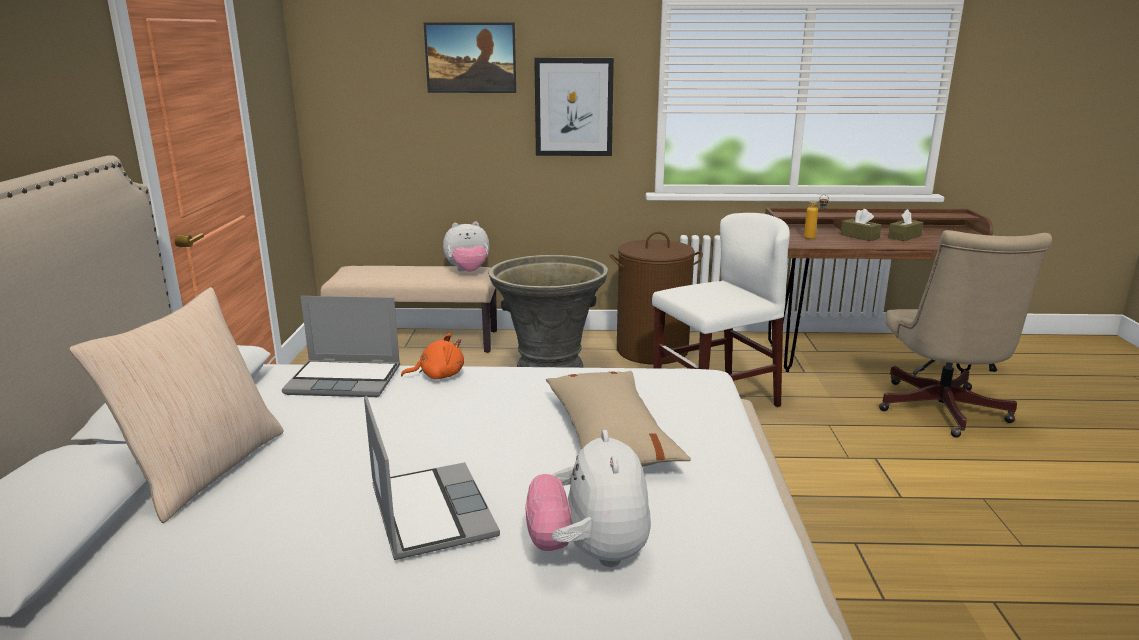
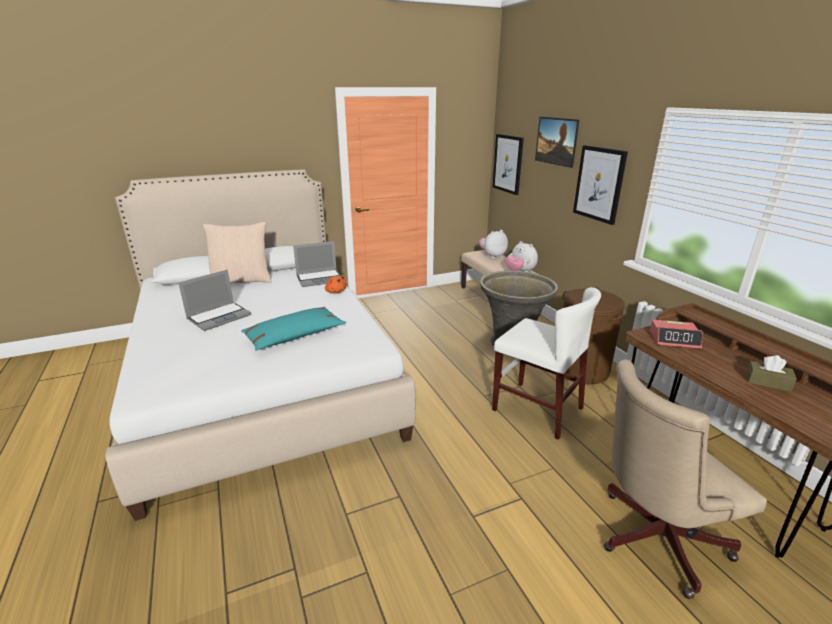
camera: 65 degrees right, 5 degrees up
laptop [282,296,400,397] -> laptop turned 90 degrees counterclockwise [293,241,341,287]
plush toy [526,430,651,567] -> plush toy moved to [479,230,508,259]
beige pillow [546,371,691,467] -> turquoise pillow [241,307,346,350]
bottle [804,195,829,239] -> alarm clock [650,320,703,349]
brown tissue box [841,209,881,241] -> none
none -> picture [493,134,524,195]

